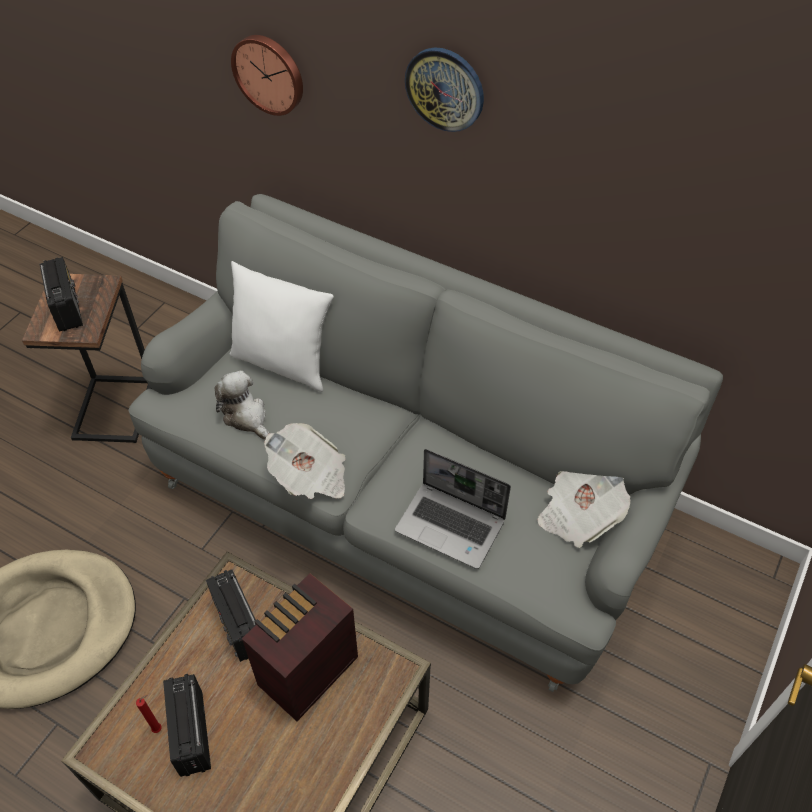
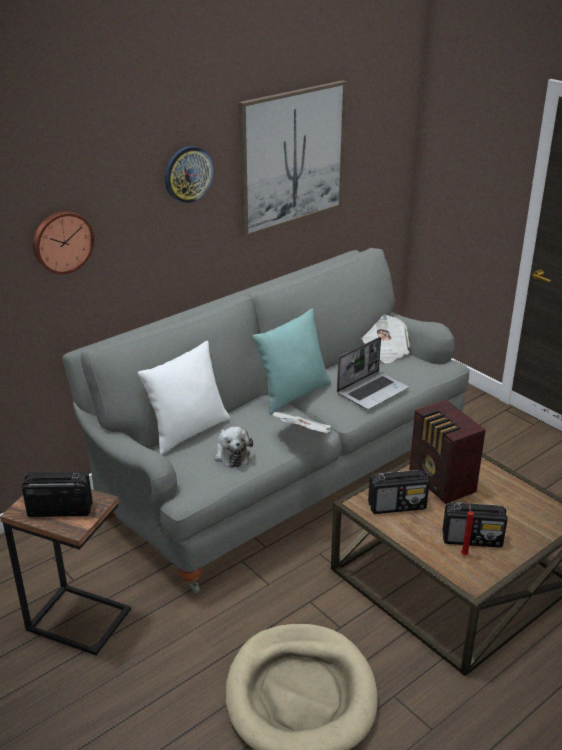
camera: 70 degrees left, 20 degrees down
plush toy [215,371,269,440] -> plush toy turned 90 degrees counterclockwise [214,426,253,468]
none -> picture [239,80,347,237]
none -> turquoise pillow [252,309,331,414]

